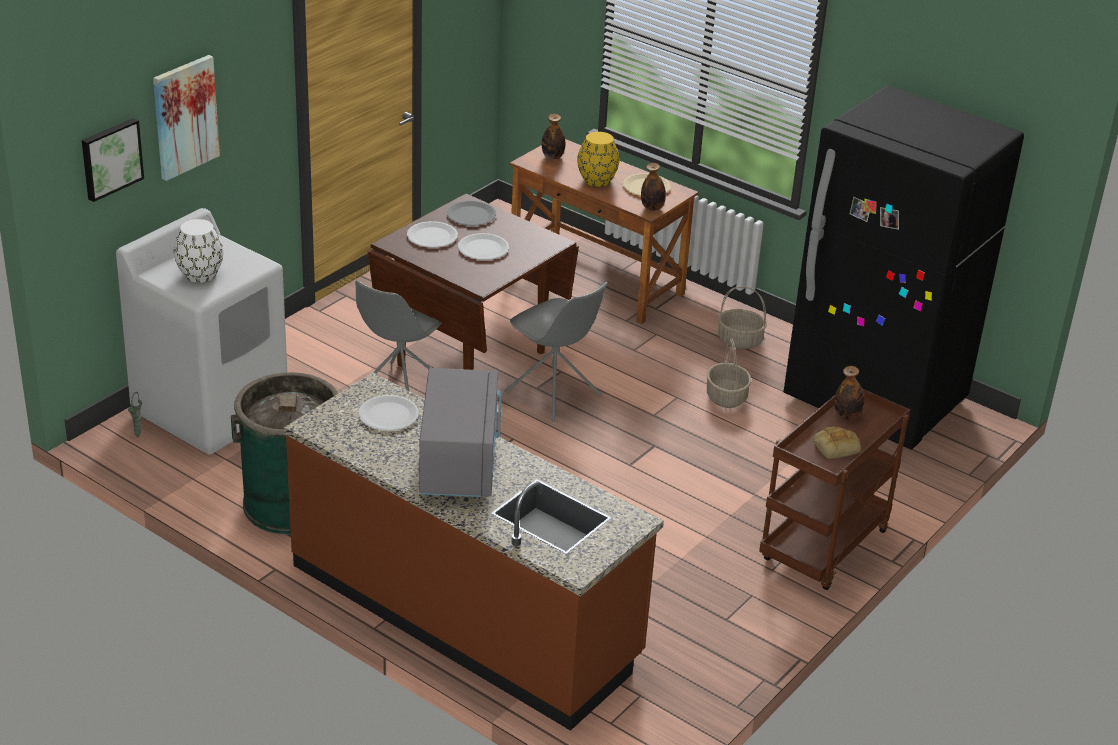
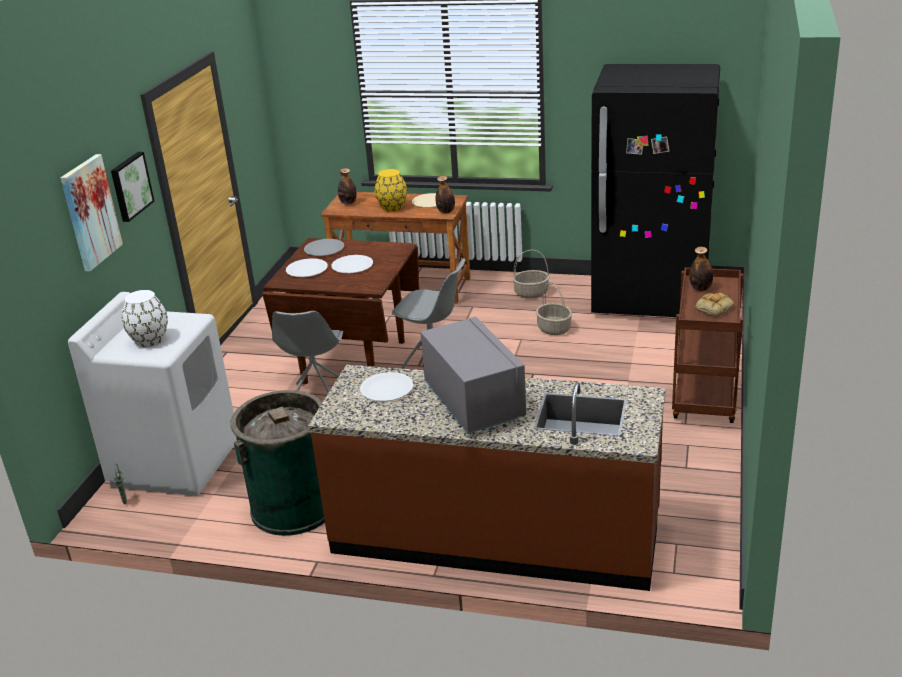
camera: 20 degrees left, 5 degrees down
picture [82,118,144,202] -> picture moved to [111,152,154,222]

